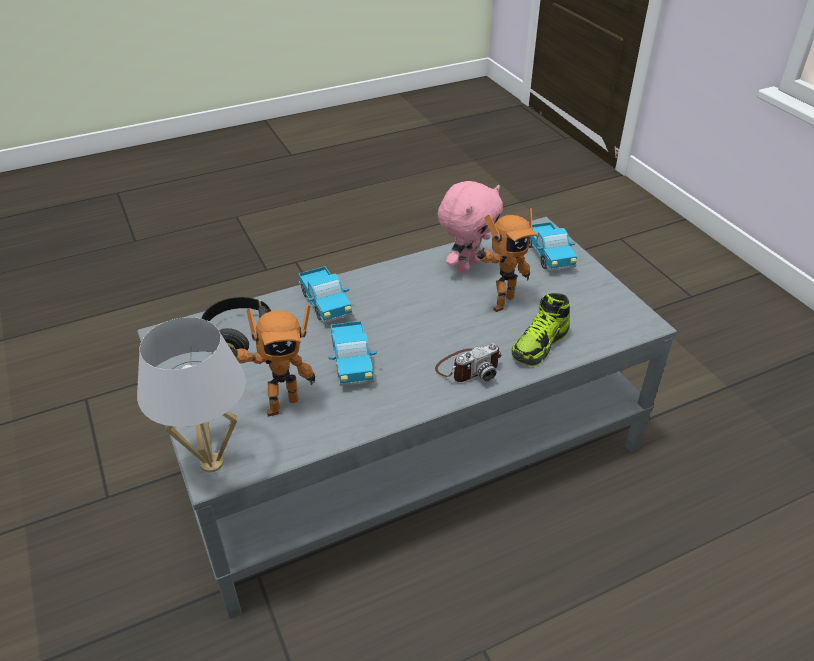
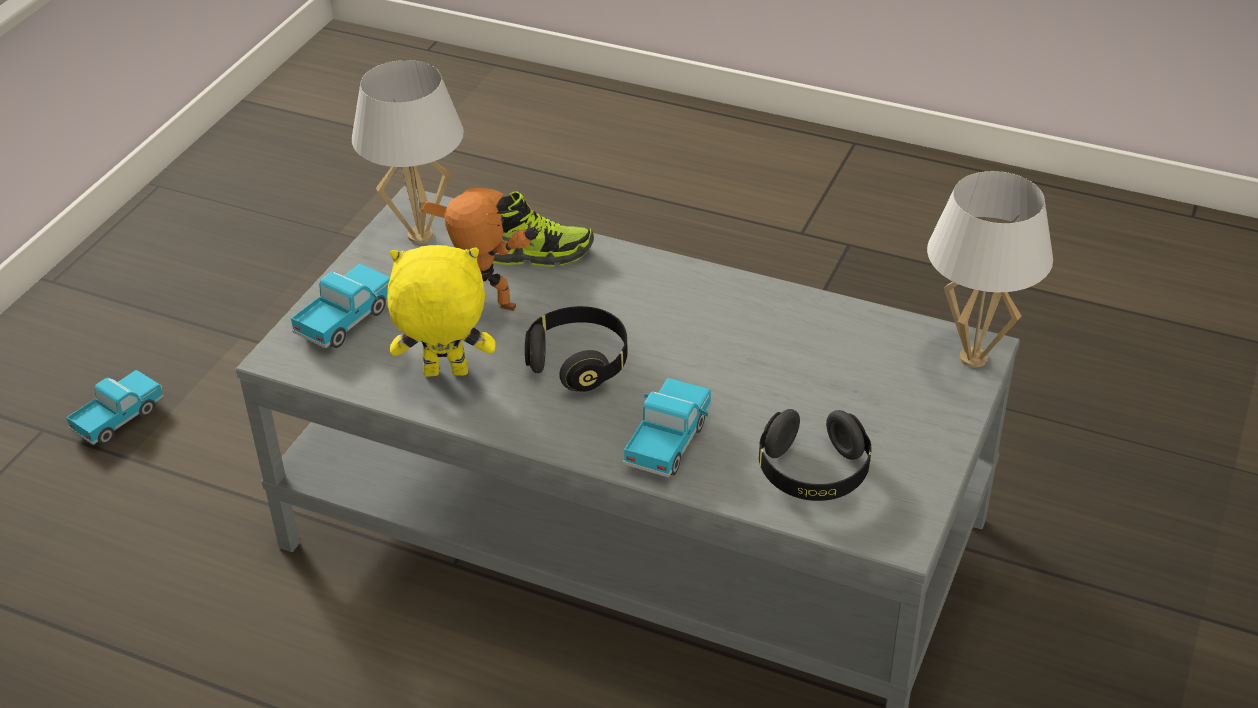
camera: 130 degrees left, 0 degrees up
toy robot [231,305,315,416] -> none
toy truck [328,321,377,386] -> toy truck moved to [66,370,164,445]
camera [435,343,502,382] -> none
pink plush toy [438,181,503,273] -> yellow plush toy [387,245,496,377]
none -> white table lamp [352,60,464,243]
none -> black headphones [525,306,628,392]

